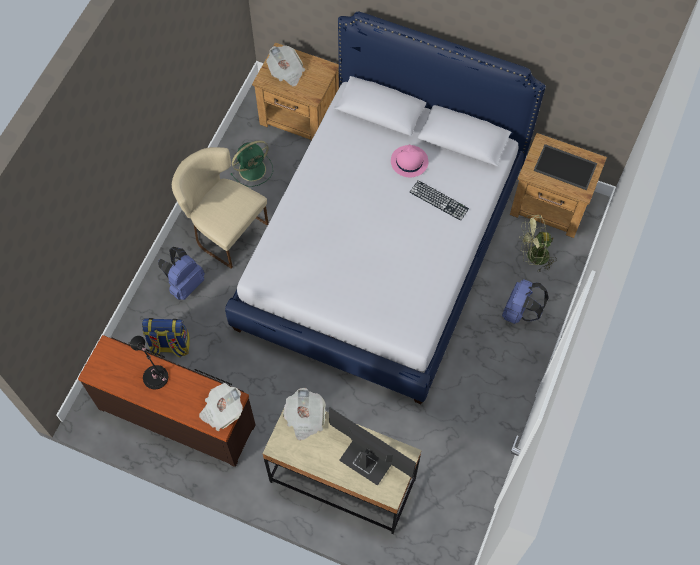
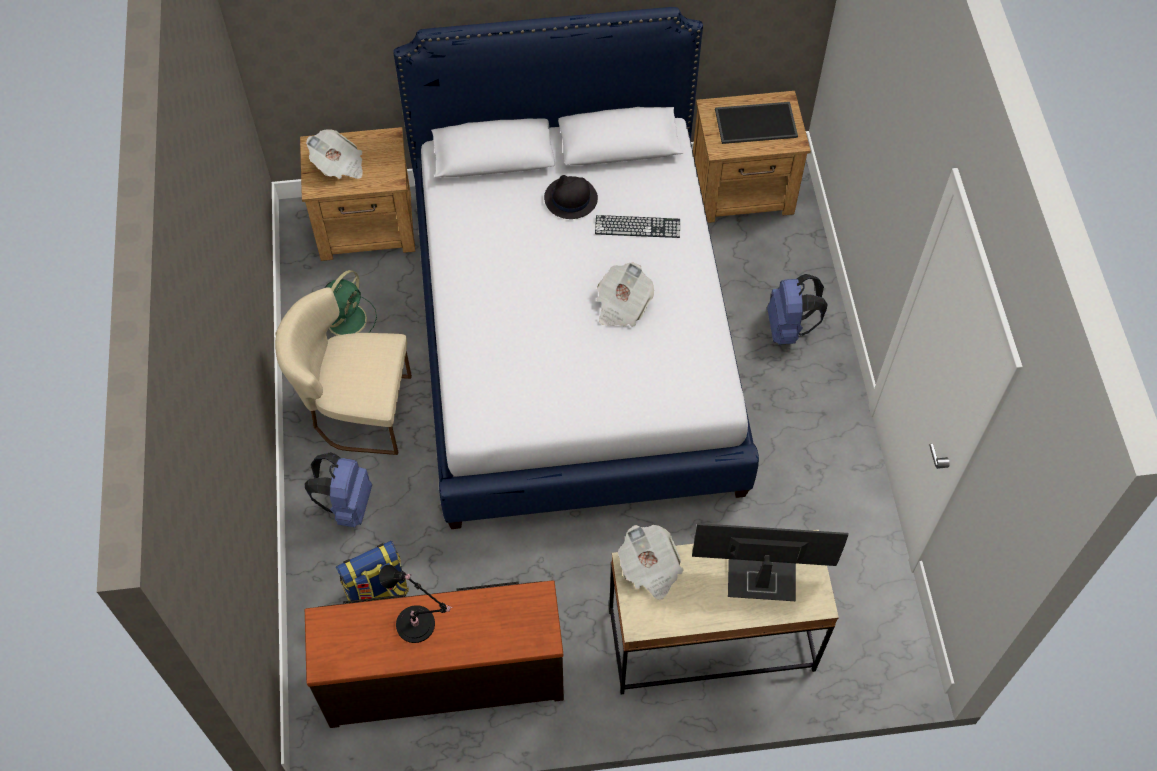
camera: 30 degrees left, 5 degrees down
newspaper [199,383,243,431] -> newspaper moved to [597,262,654,327]
pink hat [391,145,428,177] -> black hat [544,175,598,219]
green fan [519,215,557,272] -> none

